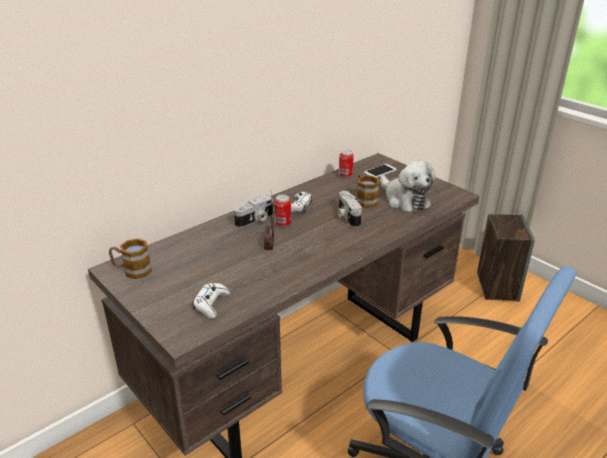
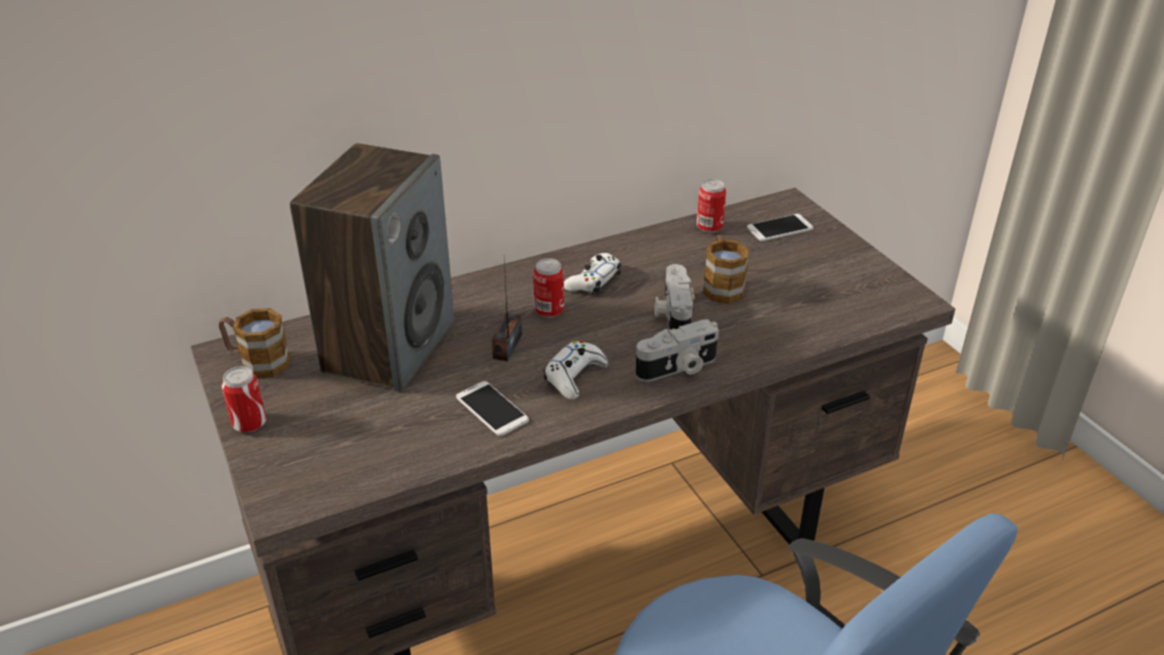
camera: 15 degrees right, 5 degrees up
white game controller [192,282,230,319] -> white game controller moved to [544,340,608,400]
camera [234,195,273,228] -> camera moved to [636,319,719,382]
plush toy [380,161,436,212] -> none
speaker [477,214,535,302] -> speaker moved to [290,143,454,392]
none -> can [222,366,267,433]
none -> phone [456,381,529,436]

